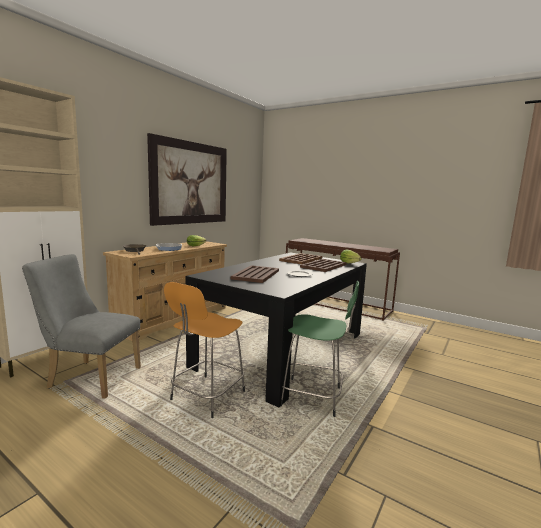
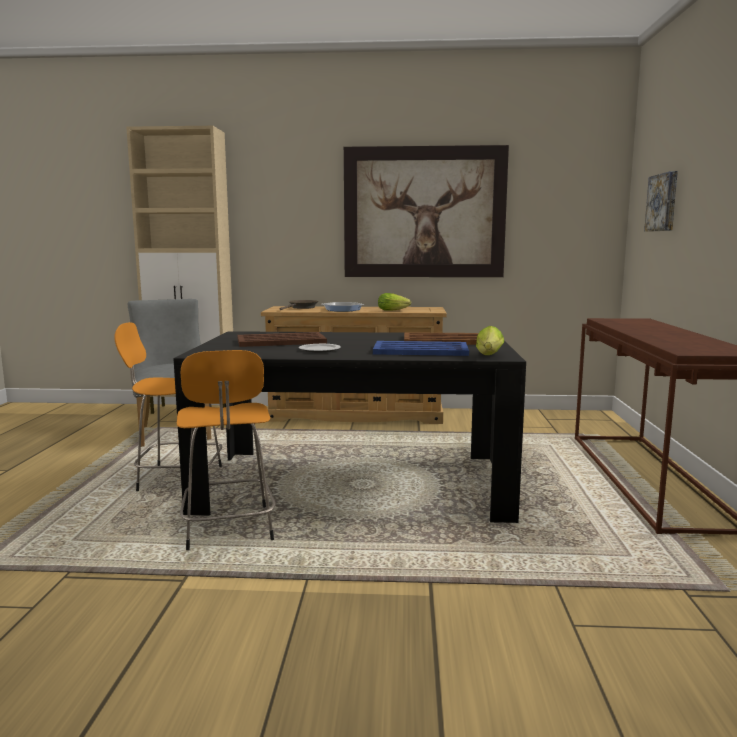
camera: 60 degrees right, 0 degrees up
green stool [281,281,359,417] -> orange stool [177,350,276,550]
brown tray [300,259,347,272] -> blue tray [373,341,469,356]
none -> picture [644,171,678,232]

